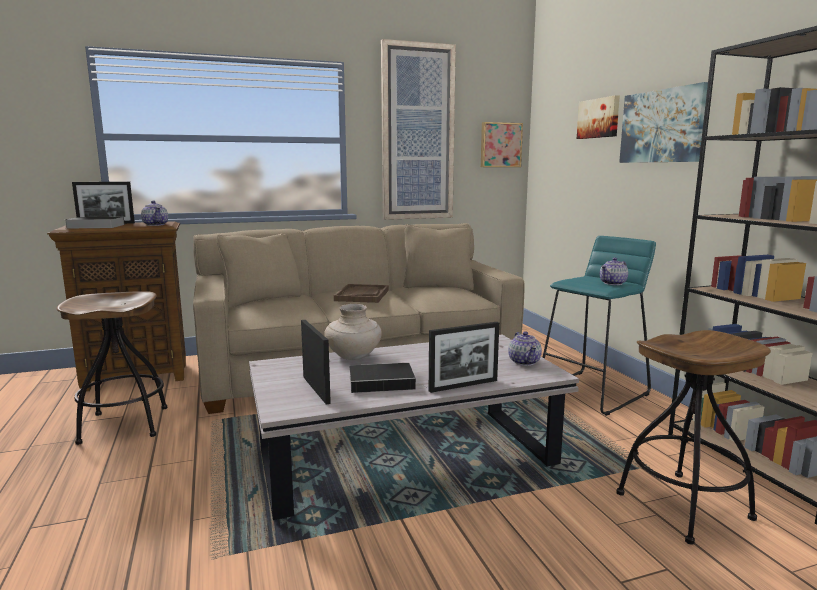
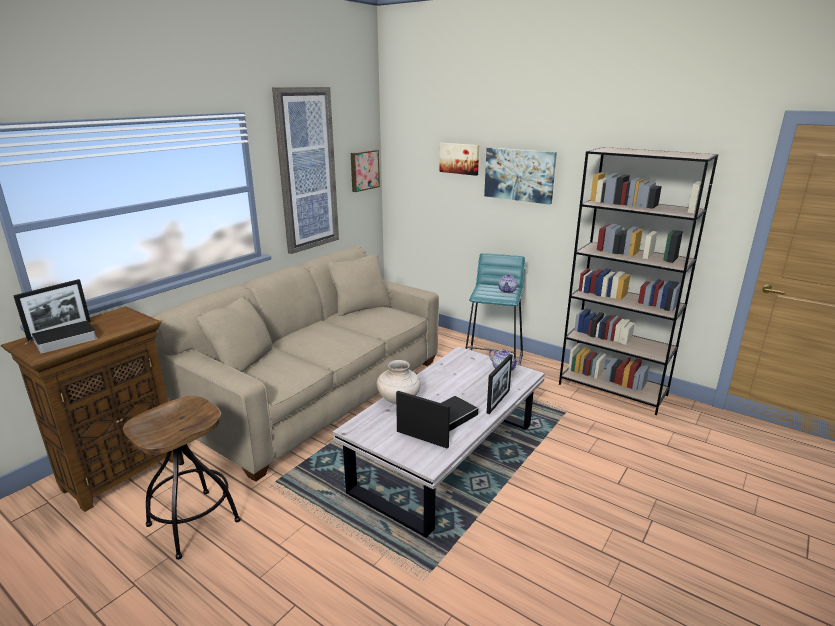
camera: 35 degrees left, 10 degrees up
teapot [141,201,168,226] -> none
brown tray [334,284,389,303] -> none
brown stool [616,330,771,545] -> none

